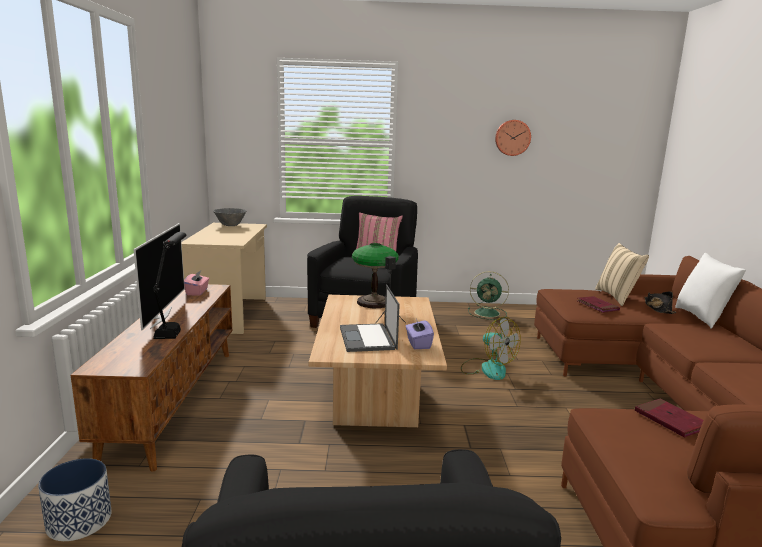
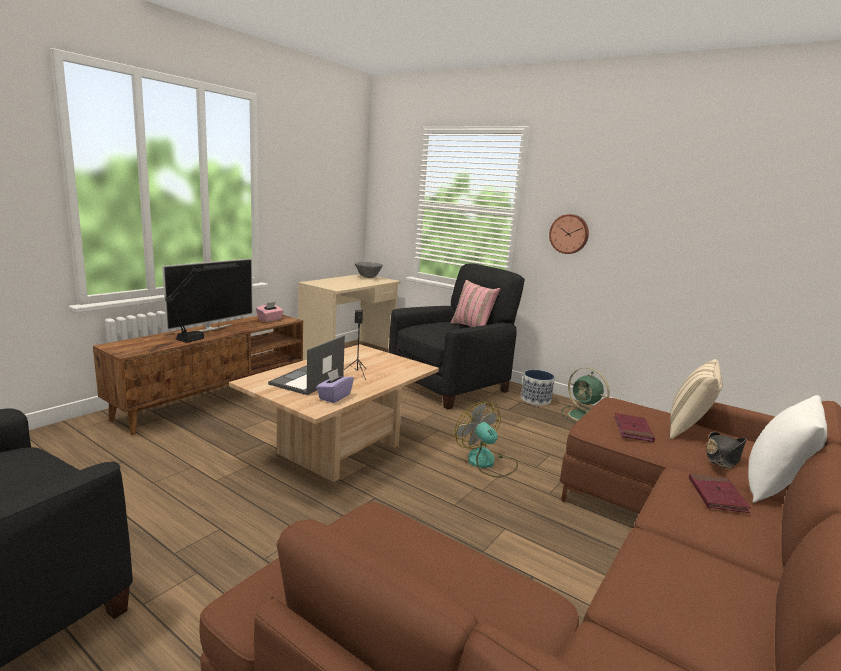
camera: 35 degrees right, 0 degrees up
planter [38,458,112,541] -> planter moved to [521,370,555,406]
table lamp [352,243,399,308] -> none
fan [461,317,521,380] -> fan turned 150 degrees clockwise [455,402,518,478]
wall clock [495,120,531,156] -> wall clock moved to [549,214,589,254]
red book [635,399,703,437] -> red book moved to [689,474,751,513]

